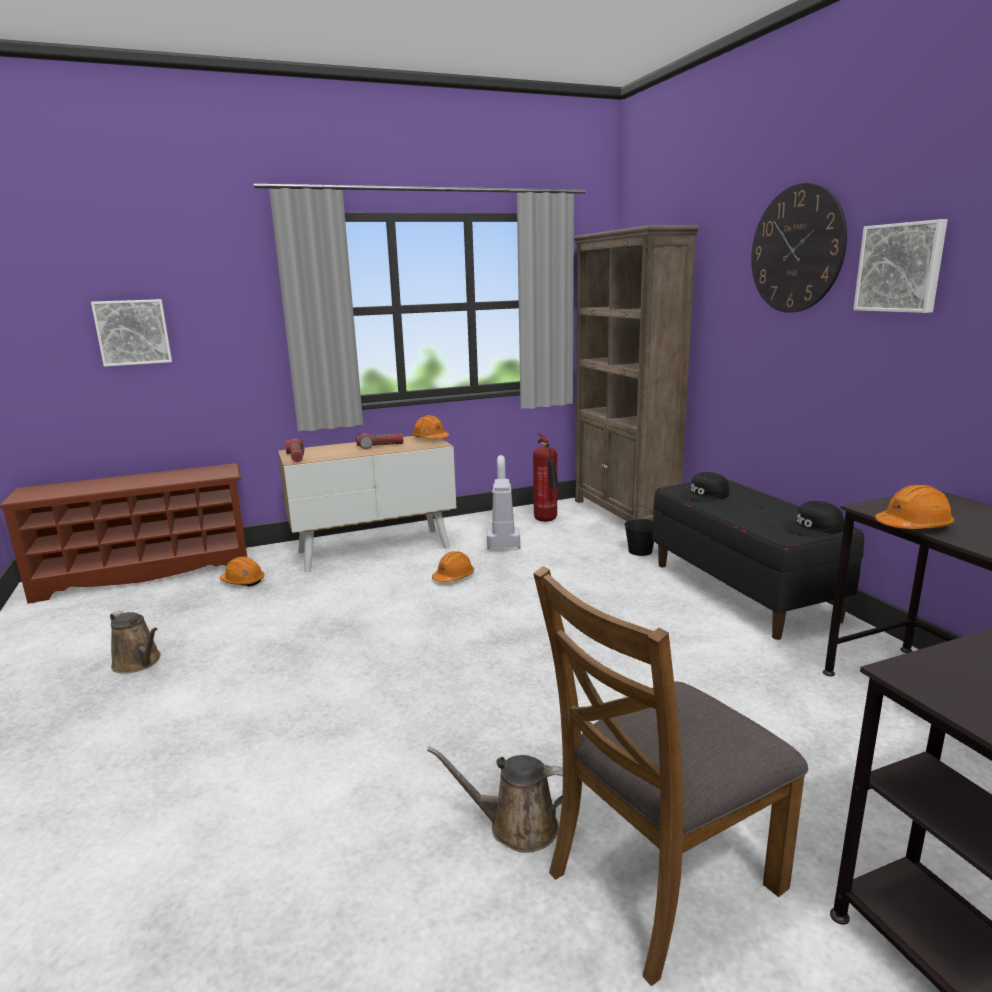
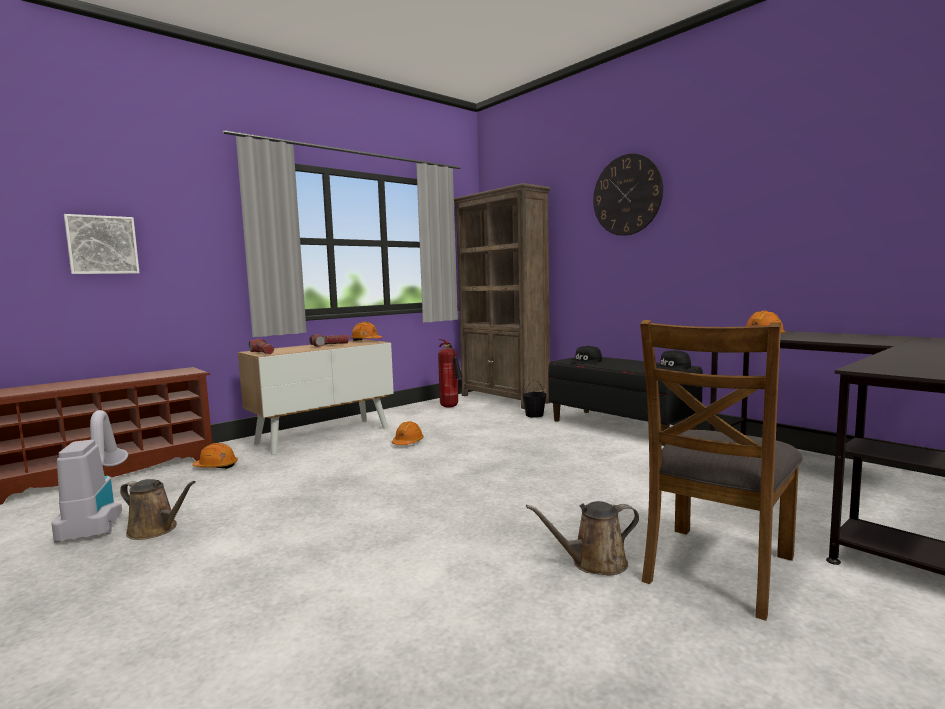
camera: 20 degrees left, 10 degrees down
vacuum cleaner [487,455,521,549] -> vacuum cleaner moved to [51,410,128,543]
picture [853,219,948,313] -> none

